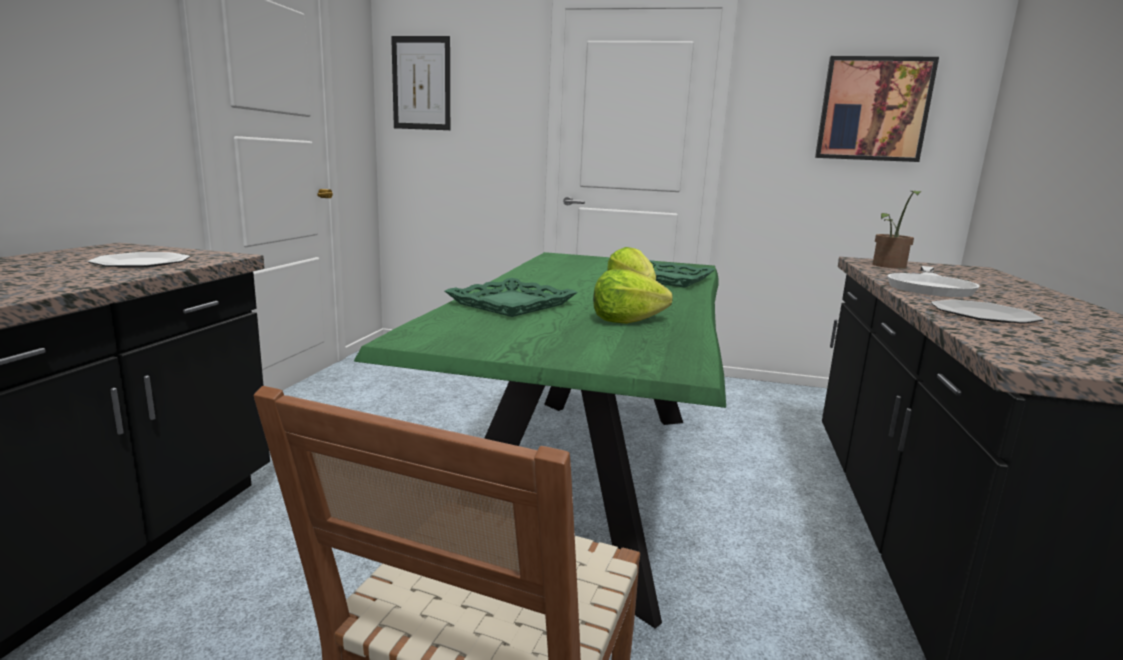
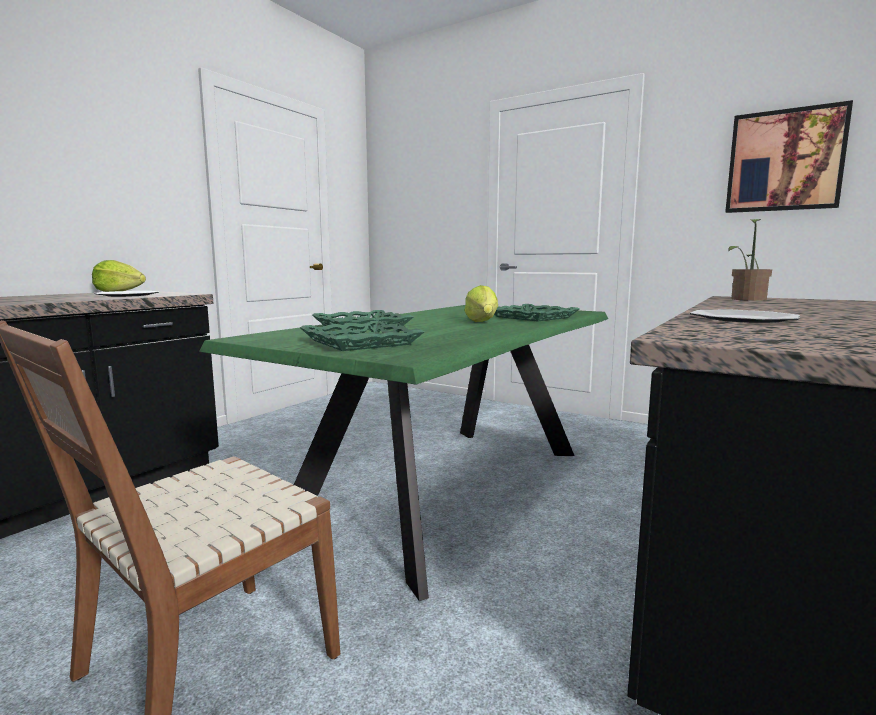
camera: 20 degrees right, 5 degrees down
picture [391,36,450,130] -> none
lettuce [593,270,673,324] -> lettuce moved to [92,260,146,292]
white frying pan [887,266,980,297] -> none
none -> green tray [300,321,424,351]

